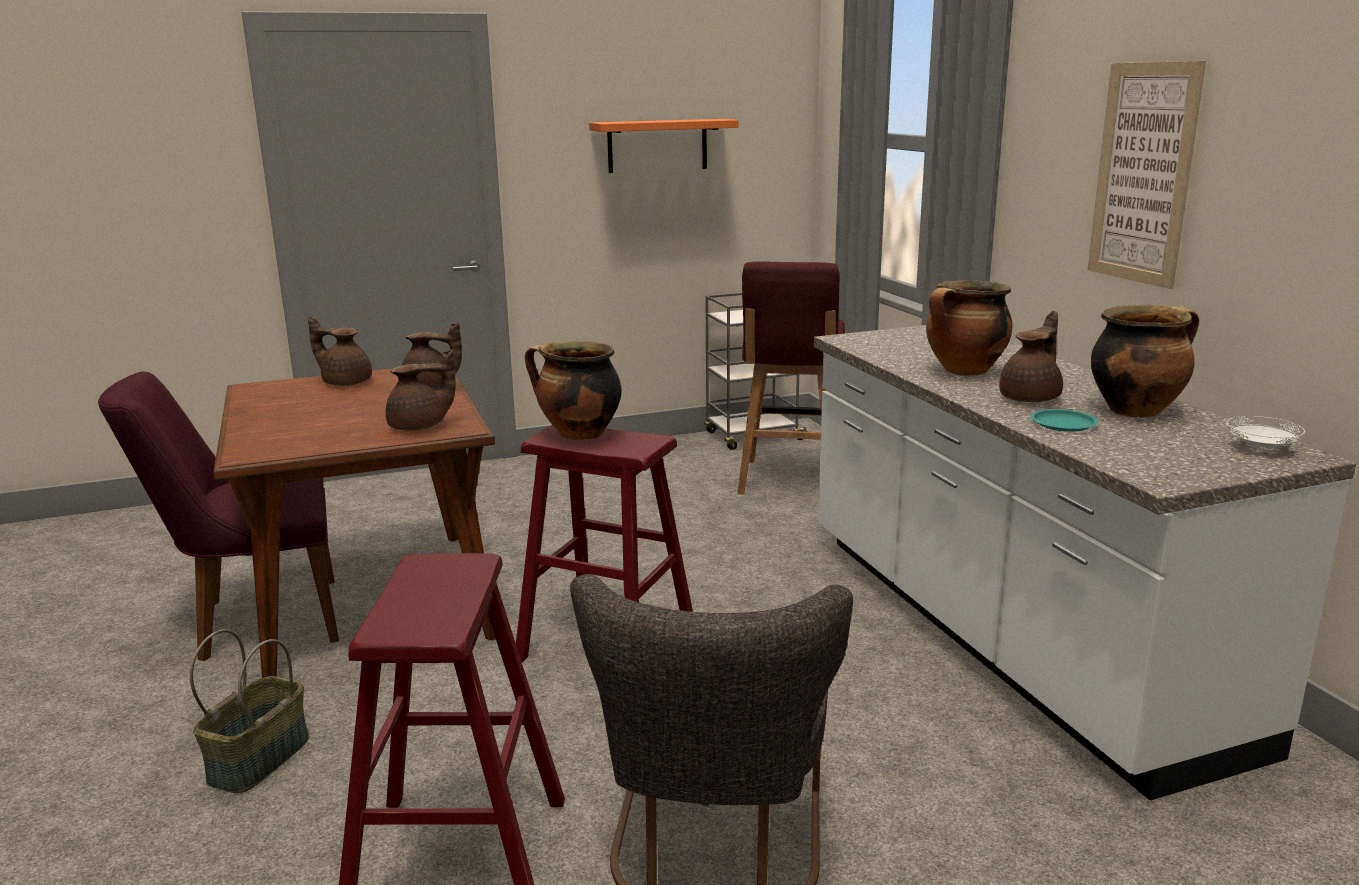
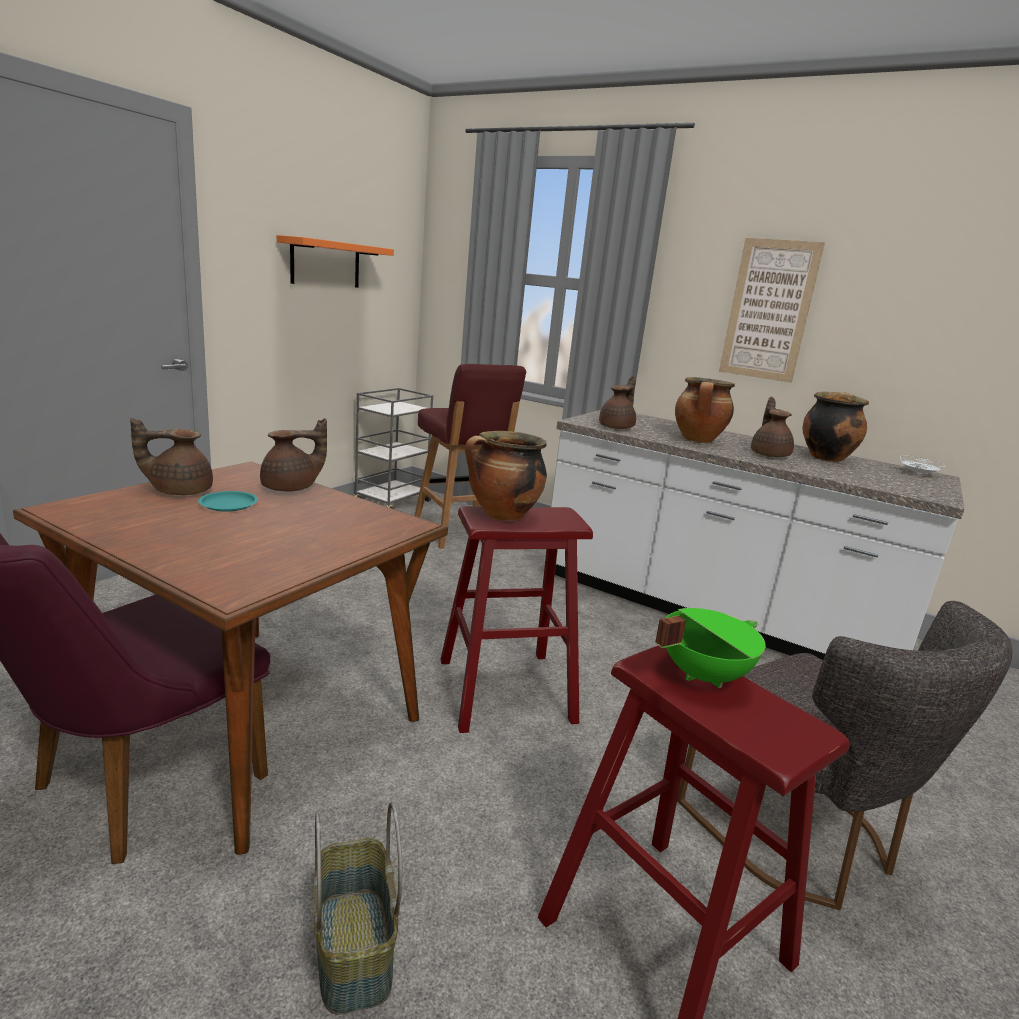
camera: 40 degrees left, 0 degrees up
brown teapot [386,349,456,431] -> brown teapot moved to [599,376,636,429]
turquoise plate [1030,409,1098,432] -> turquoise plate moved to [198,491,258,512]
none -> green cooking pot [655,608,766,688]

